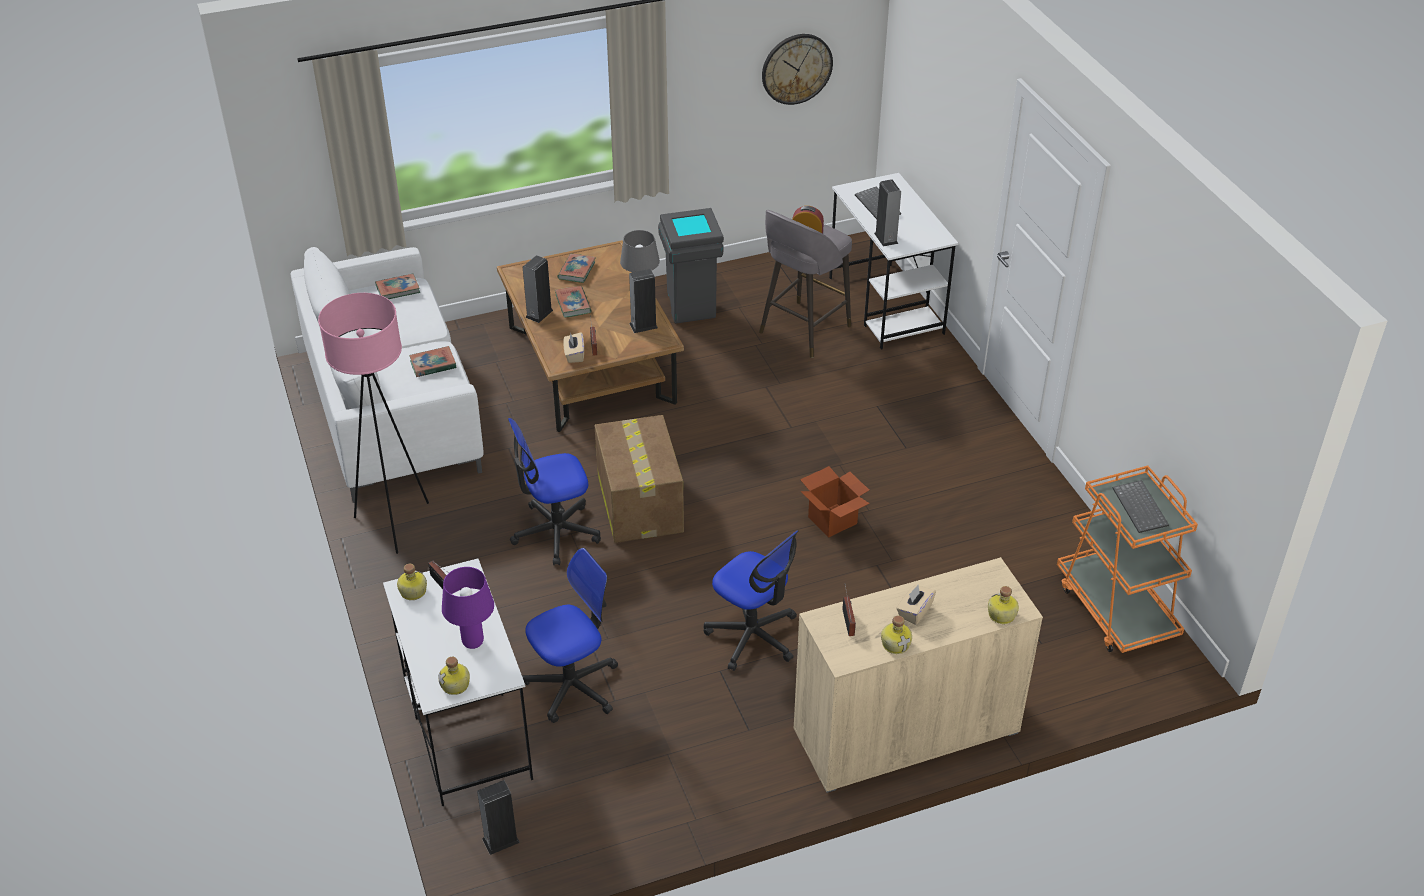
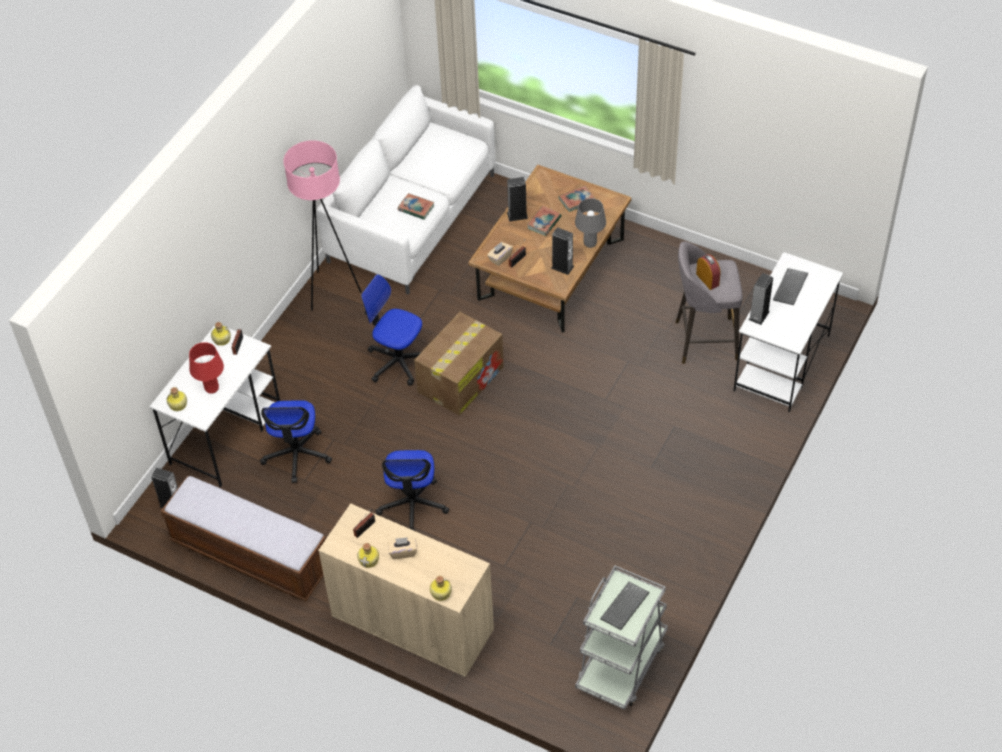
camera: 50 degrees right, 10 degrees up
book [375,273,420,299] -> none
purple table lamp [442,567,494,649] -> red table lamp [189,342,224,394]
office chair [522,548,618,723] -> office chair turned 75 degrees clockwise [260,400,332,483]
grey trash can [658,208,724,323] -> none
wall clock [762,34,833,105] -> none
cardboard box [800,466,870,538] -> none
orange cart [1057,466,1198,653] -> grey cart [575,565,668,710]
none -> bench [160,476,326,601]

